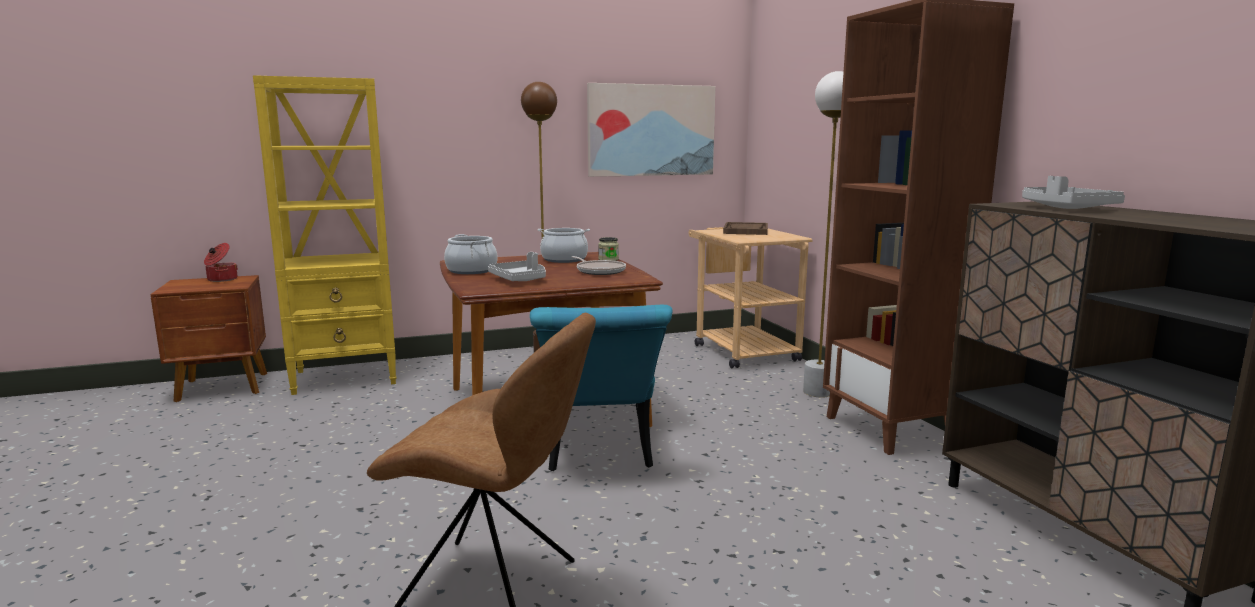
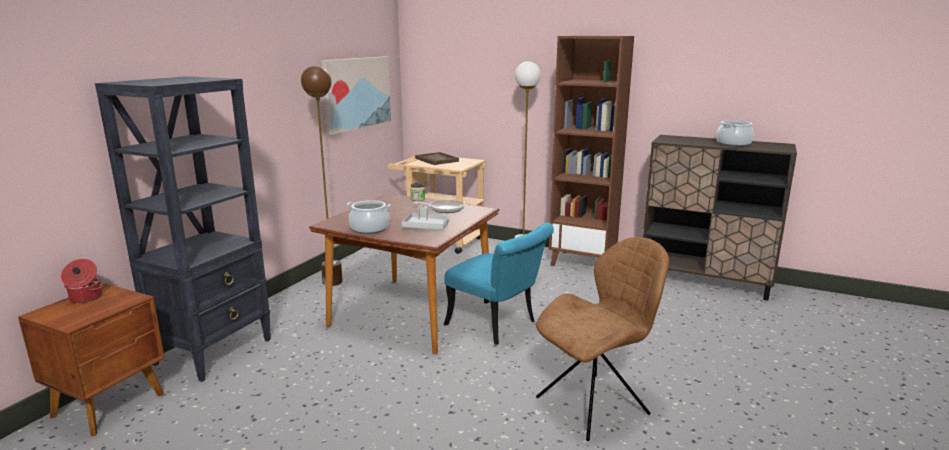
camera: 45 degrees left, 5 degrees up
yellow bookcase [253,75,397,395] -> black bookcase [95,76,271,382]
cooking pot [538,228,590,263] -> cooking pot moved to [716,120,754,147]
grey tray [1022,176,1125,209] -> none

